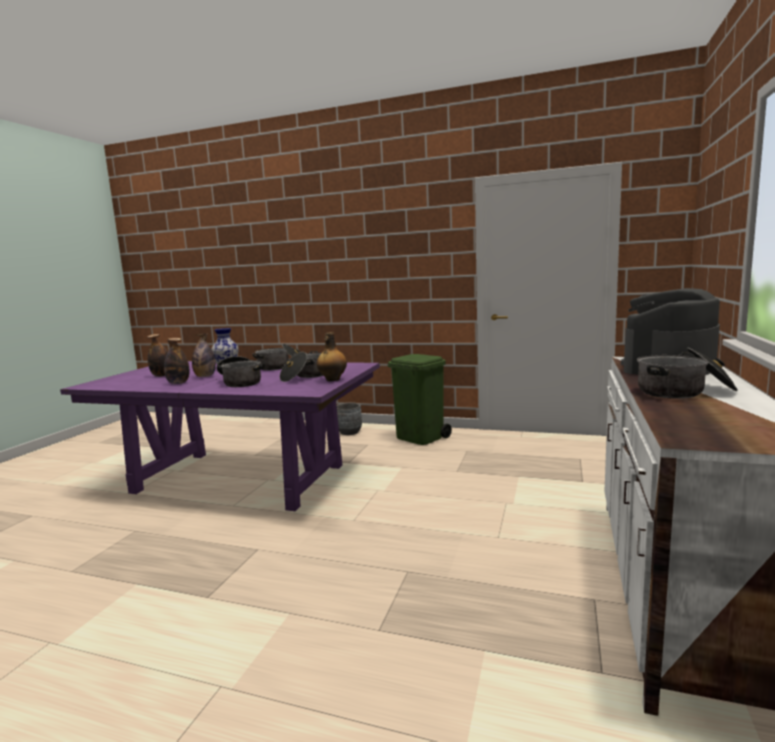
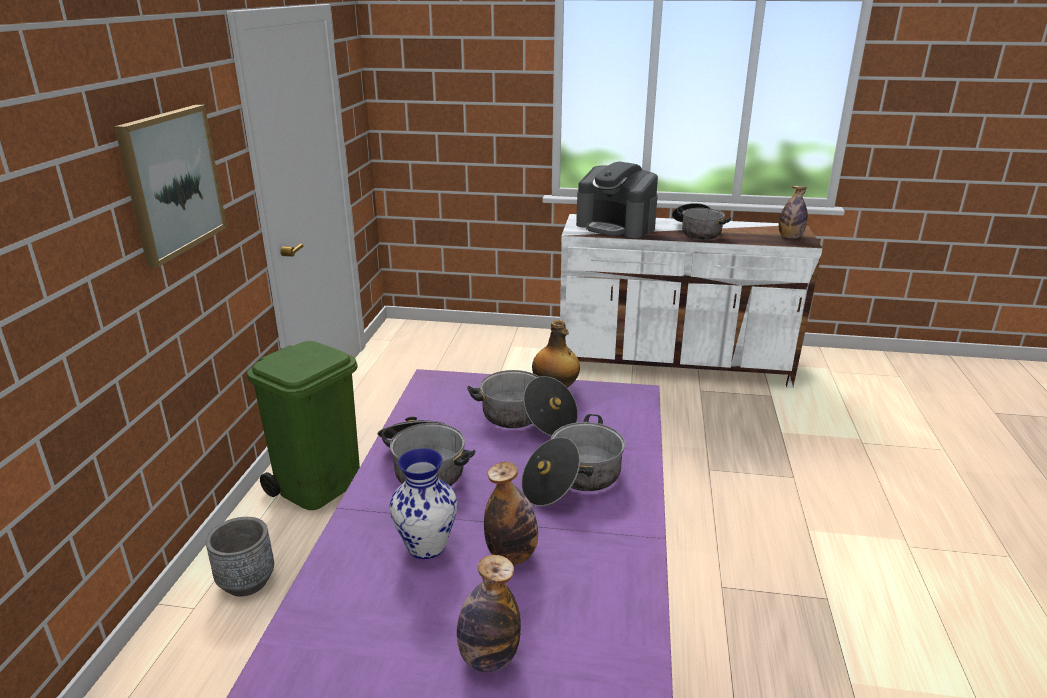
camera: 100 degrees left, 15 degrees up
bottle [164,338,190,384] -> bottle moved to [779,186,808,238]
none -> picture [114,105,227,268]

